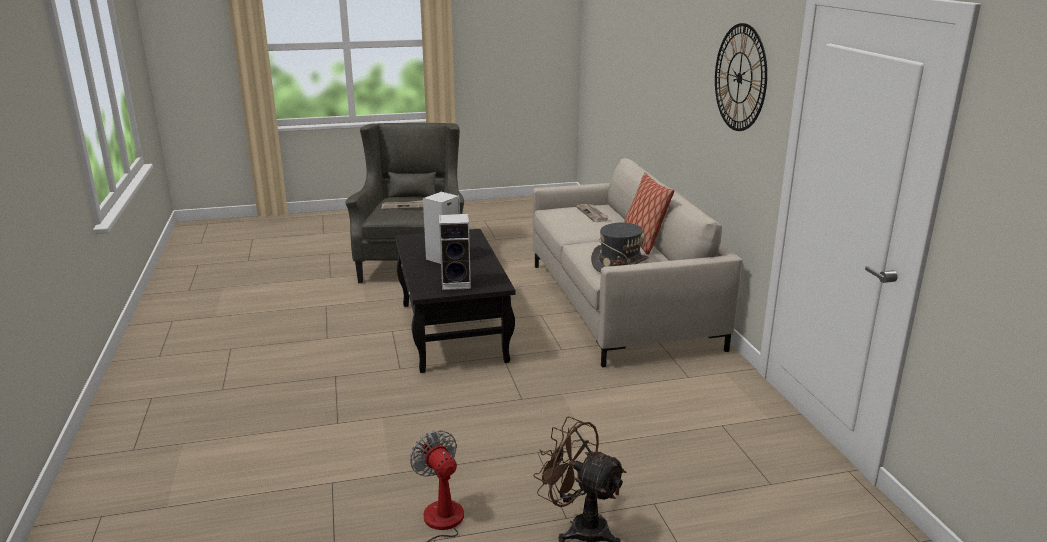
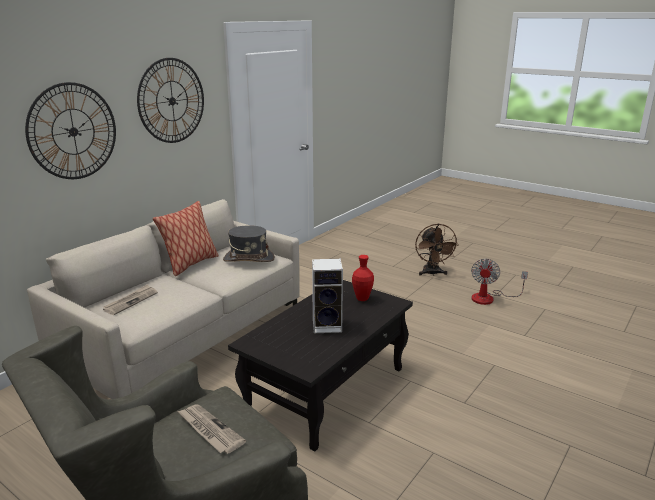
camera: 130 degrees left, 0 degrees up
speaker [439,214,471,290] -> red vase [352,255,374,301]
none -> wall clock [25,82,116,179]

